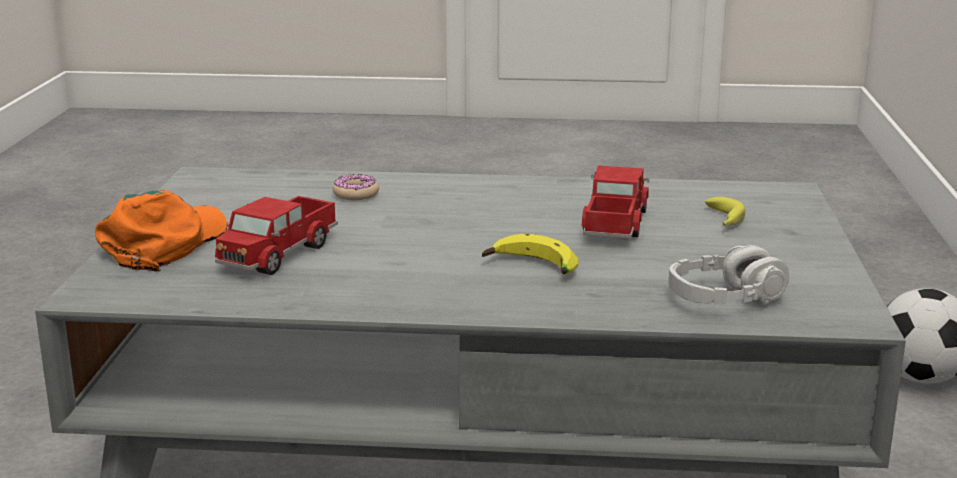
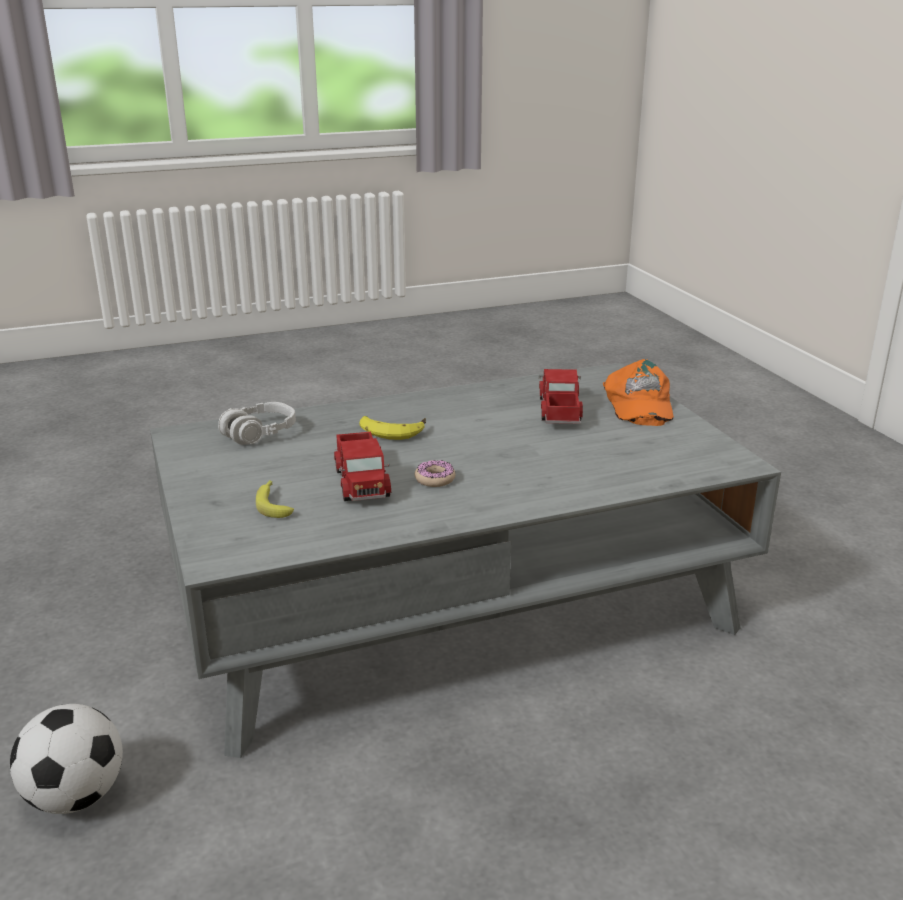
camera: 155 degrees right, 5 degrees up
donut [333,174,379,200] -> donut moved to [414,460,456,487]

